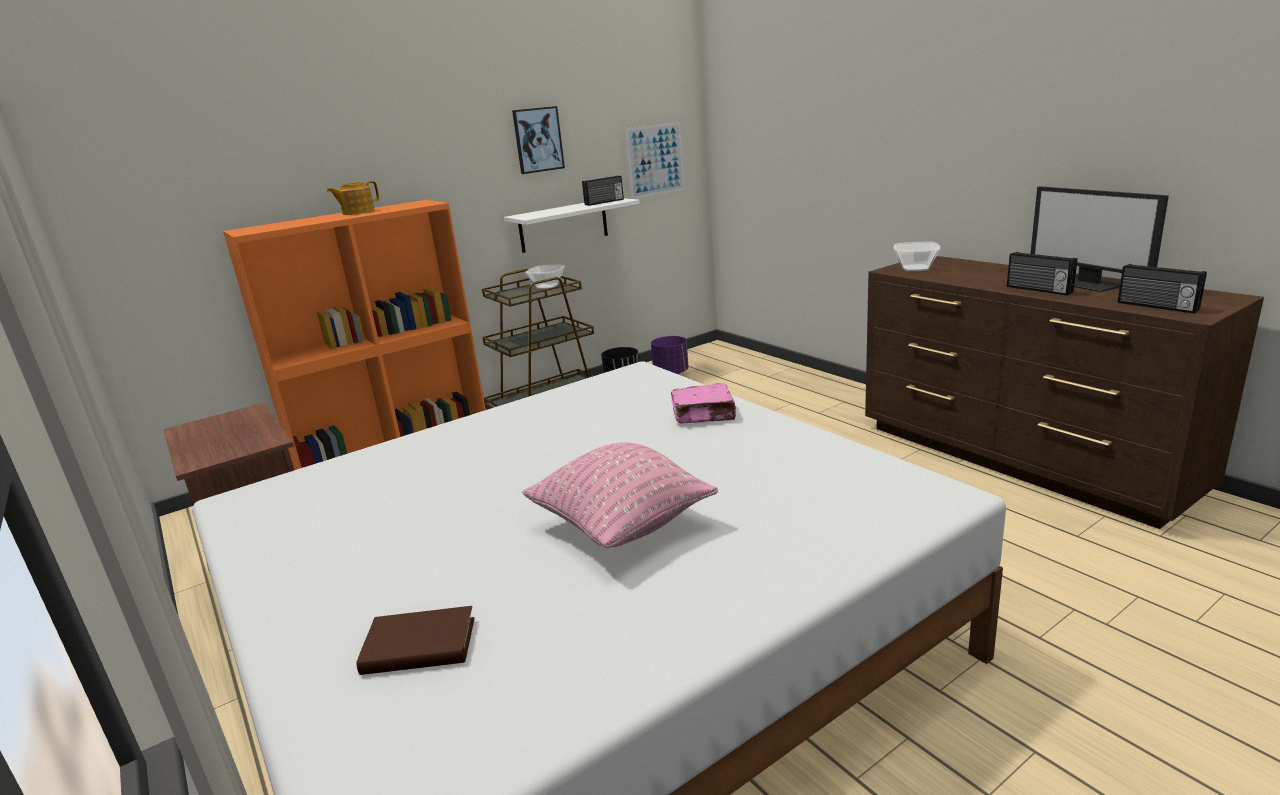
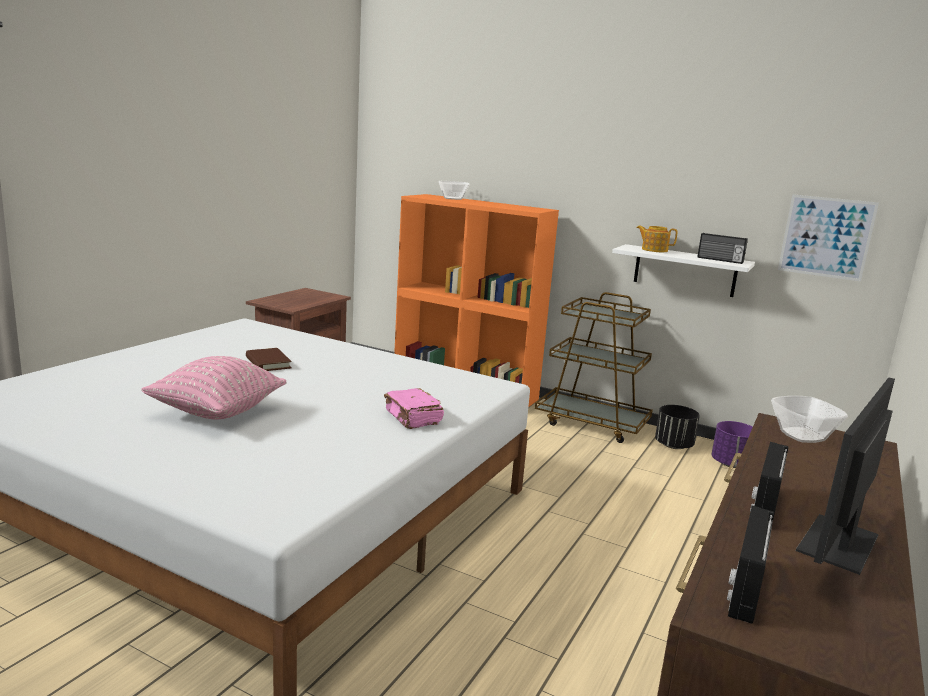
camera: 60 degrees right, 5 degrees down
teapot [327,181,379,215] -> teapot moved to [637,225,677,252]
brown book [356,606,475,675] -> brown book moved to [246,348,292,371]
picture [512,106,565,174] -> none
bowl [526,265,565,289] -> bowl moved to [439,181,470,200]

